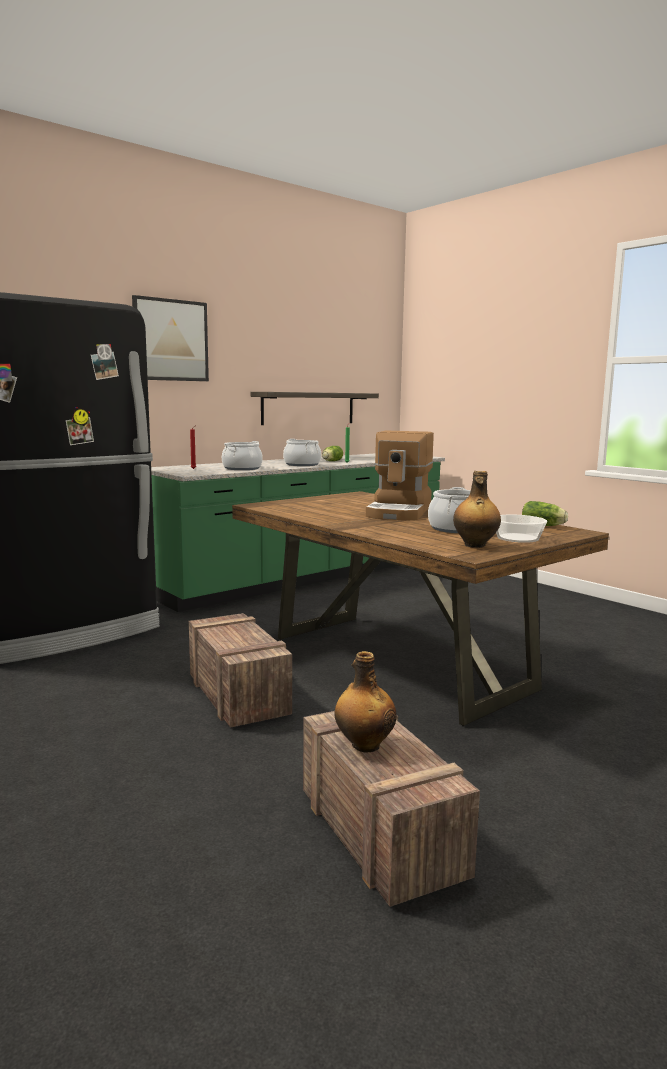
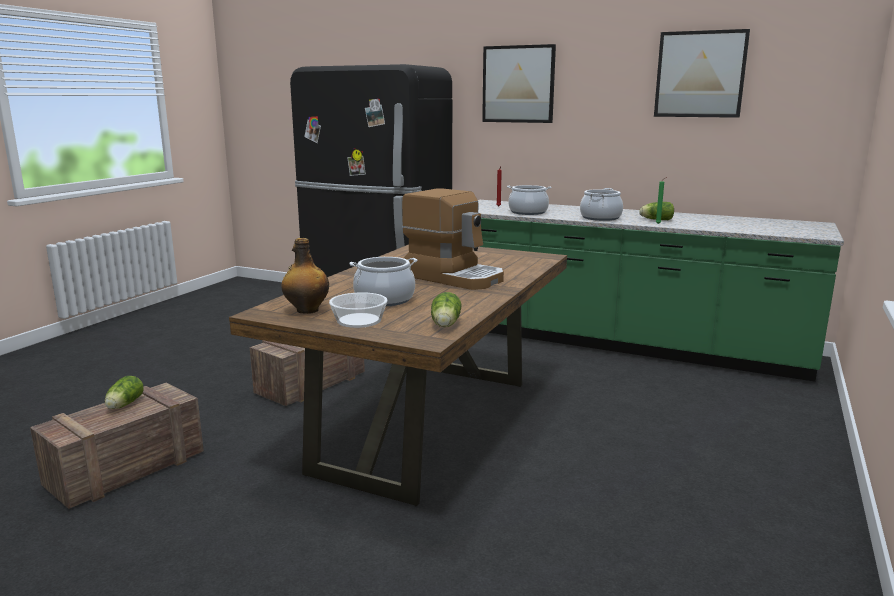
camera: 65 degrees right, 5 degrees up
shelf [250,392,379,425] -> none
bottle [334,651,396,752] -> lettuce [105,376,144,409]
coffee machine [366,430,434,521] -> coffee machine turned 135 degrees counterclockwise [402,188,504,290]
none -> picture [654,29,750,118]

